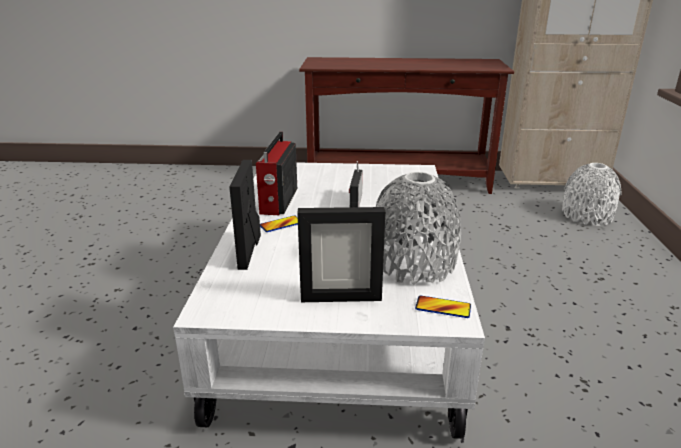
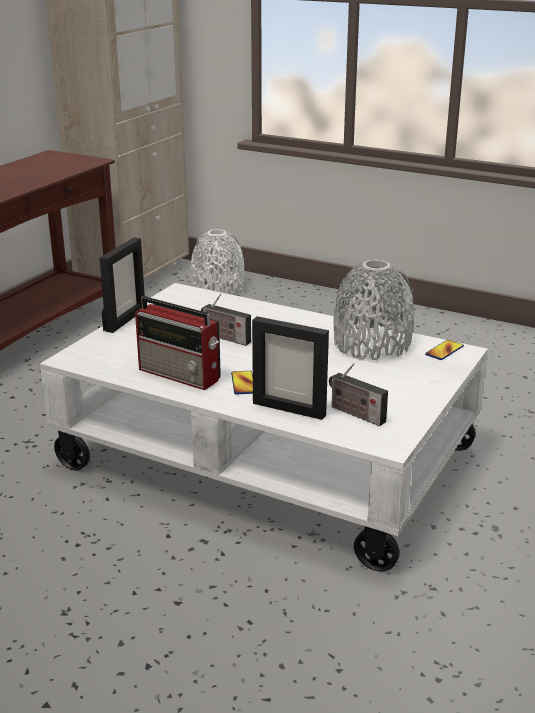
camera: 65 degrees left, 0 degrees up
picture frame [297,207,385,302] -> picture frame moved to [100,237,145,333]
none -> radio [329,363,388,426]

